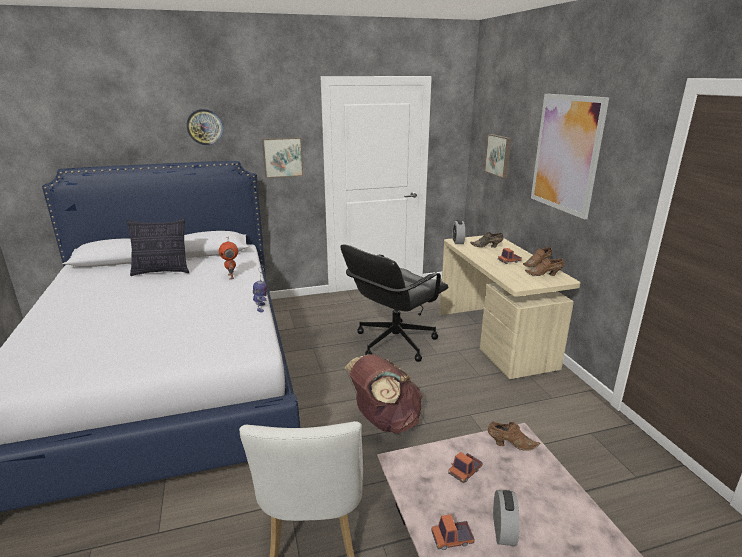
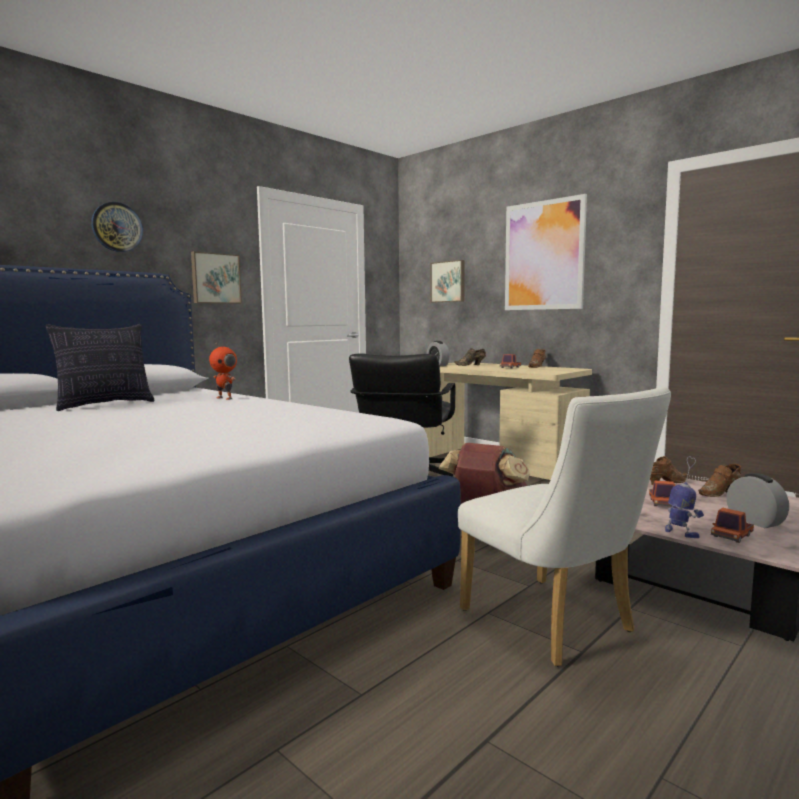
camera: 30 degrees left, 15 degrees down
toy robot [253,266,267,313] -> toy robot moved to [665,456,704,538]
brown shoe [525,258,564,276] -> brown shoe moved to [698,464,741,497]

